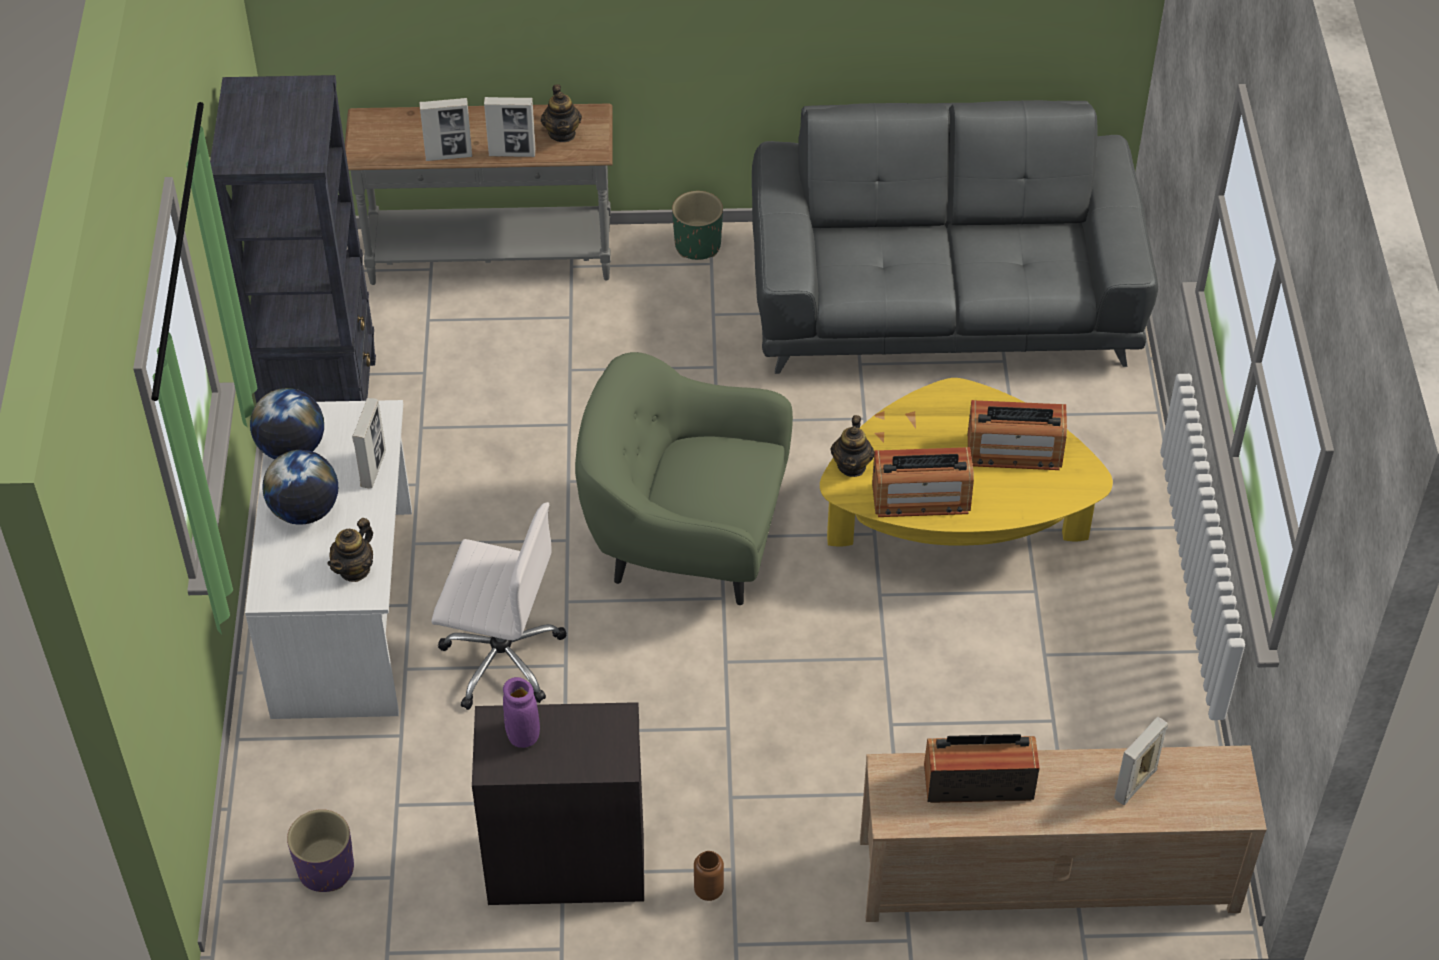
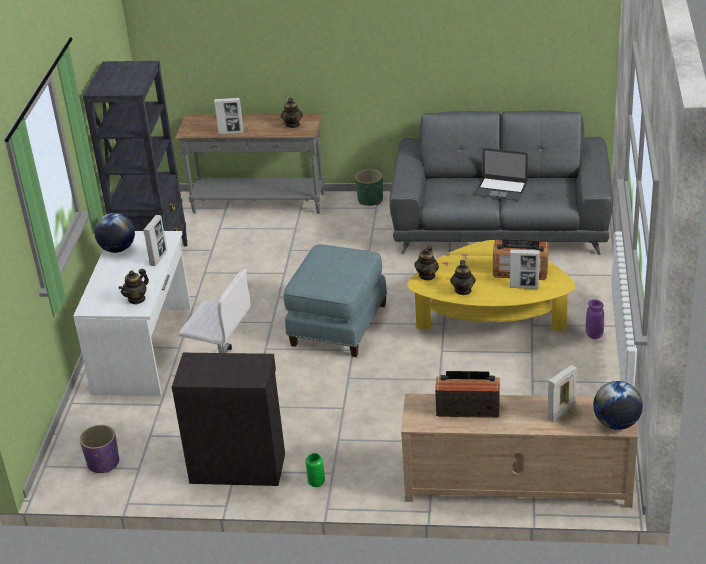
camera: 10 degrees right, 15 degrees down
globe [262,450,338,525] -> globe moved to [593,381,643,430]
picture frame [484,97,536,157] -> picture frame moved to [510,249,540,289]
purple vase [503,677,540,748] -> purple vase moved to [586,299,604,339]
green armchair [575,352,793,605] -> blue ottoman [284,244,387,357]
brown vase [694,851,724,901] -> green vase [306,453,325,487]
radio [872,447,974,517] -> teapot [450,260,476,295]
none -> laptop [475,148,528,200]

